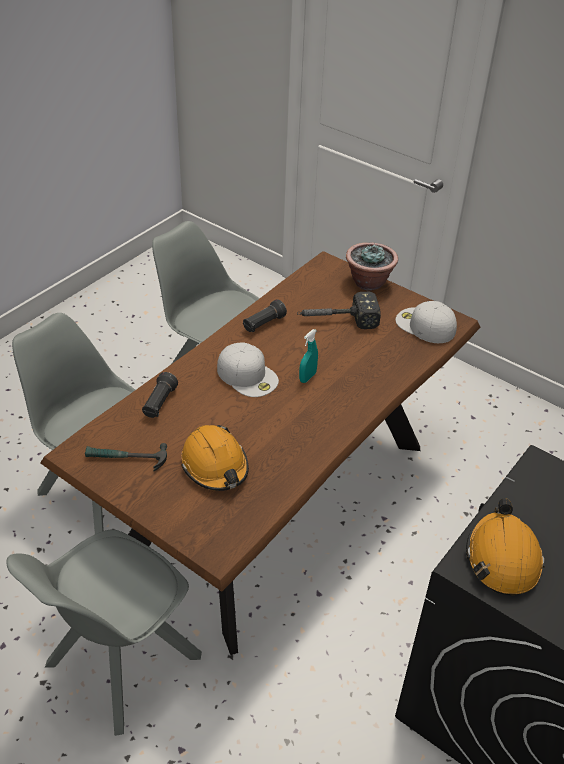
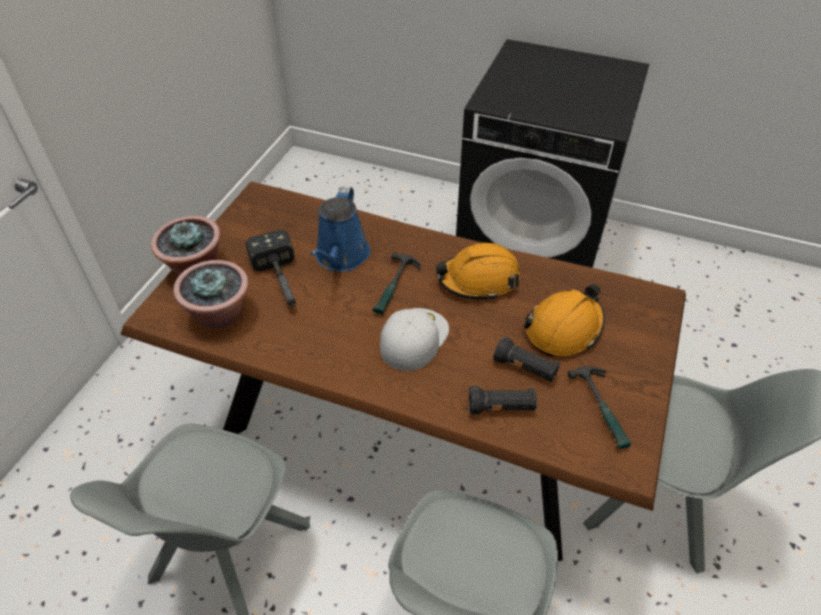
camera: 105 degrees left, 5 degrees up
black flashlight [243,299,287,332] -> black flashlight moved to [493,337,559,382]
turquoise spray bottle [299,329,318,383] -> hammer [372,252,421,315]
white cap [395,301,457,343] -> none
orange hard hat [466,498,545,595] -> orange hard hat moved to [435,243,520,301]
none -> potted plant [173,260,249,329]
none -> blue watering can [310,186,370,271]

